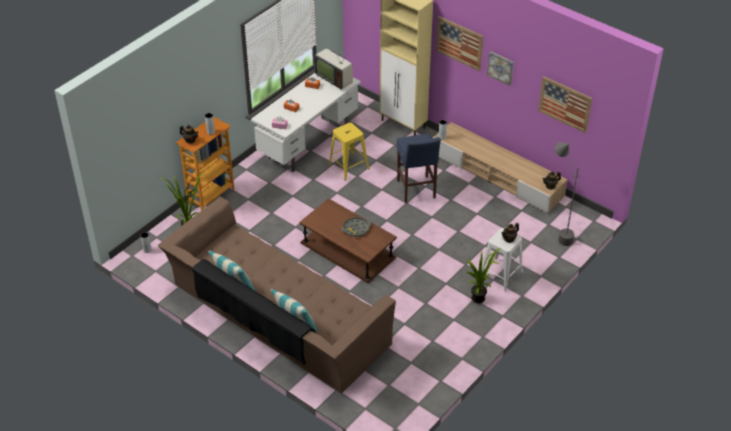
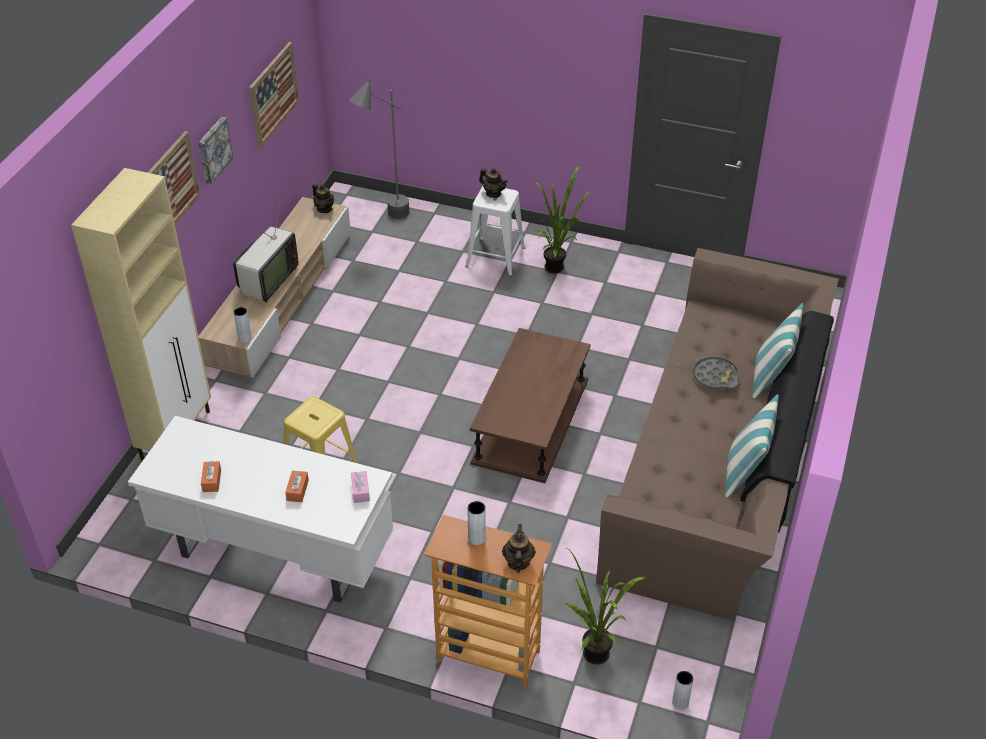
camera: 110 degrees left, 0 degrees up
television [314,47,353,90] -> television moved to [233,202,299,303]
grey tray [341,217,371,237] -> grey tray moved to [693,356,739,390]
blue stool [396,134,441,203] -> none

